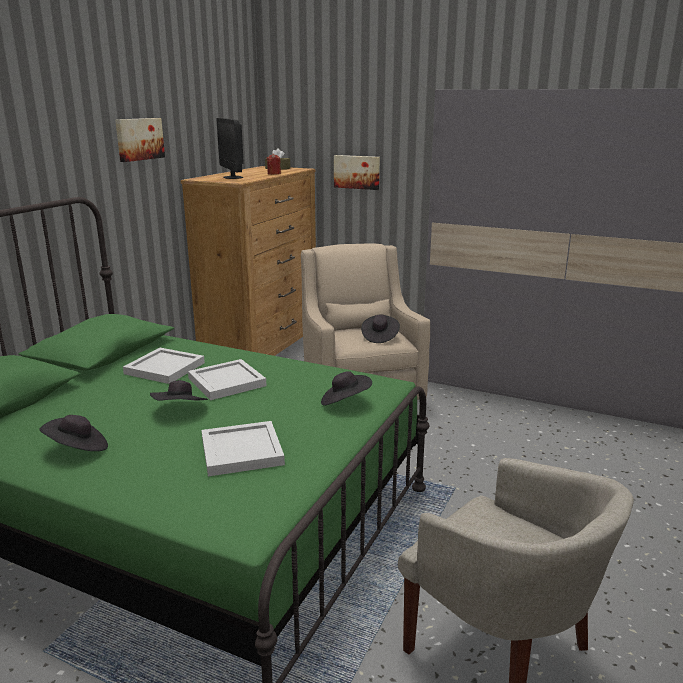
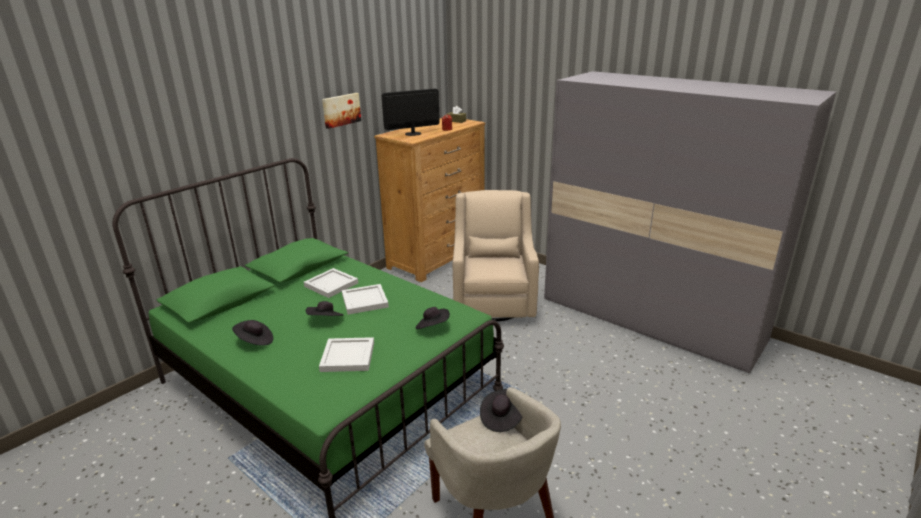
camera: 15 degrees right, 5 degrees up
monitor [217,118,244,179] -> monitor turned 75 degrees clockwise [382,88,439,136]
picture [334,155,380,190] -> none
black hat [361,314,400,343] -> black hat moved to [480,389,523,432]

